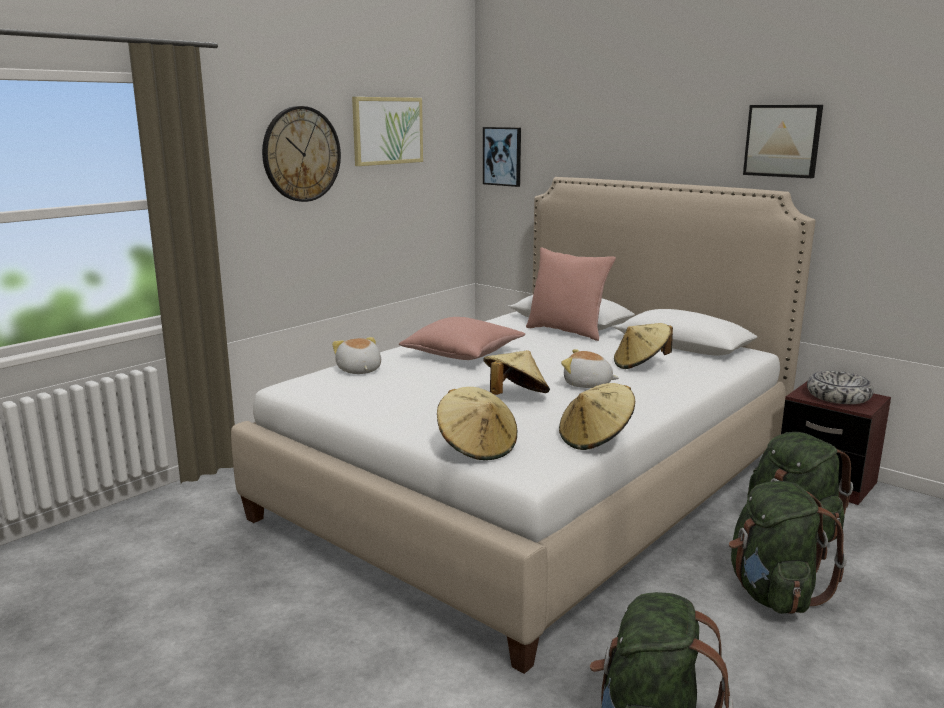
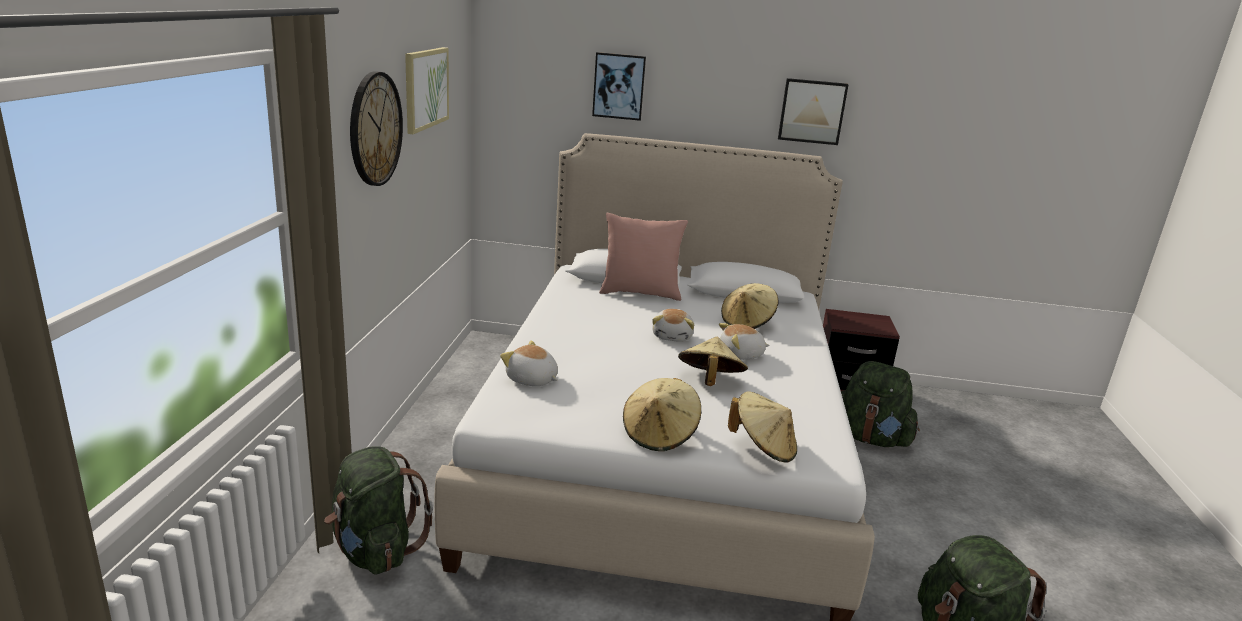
camera: 35 degrees left, 5 degrees up
pink pillow [399,317,525,360] -> none
picture [483,127,521,187] -> picture moved to [592,52,646,121]
beige hat [559,383,635,450] -> beige hat moved to [623,378,701,451]
green backpack [729,481,847,614] -> green backpack moved to [324,446,433,575]
bowl [807,371,874,404] -> none
none -> plush toy [652,309,694,342]

